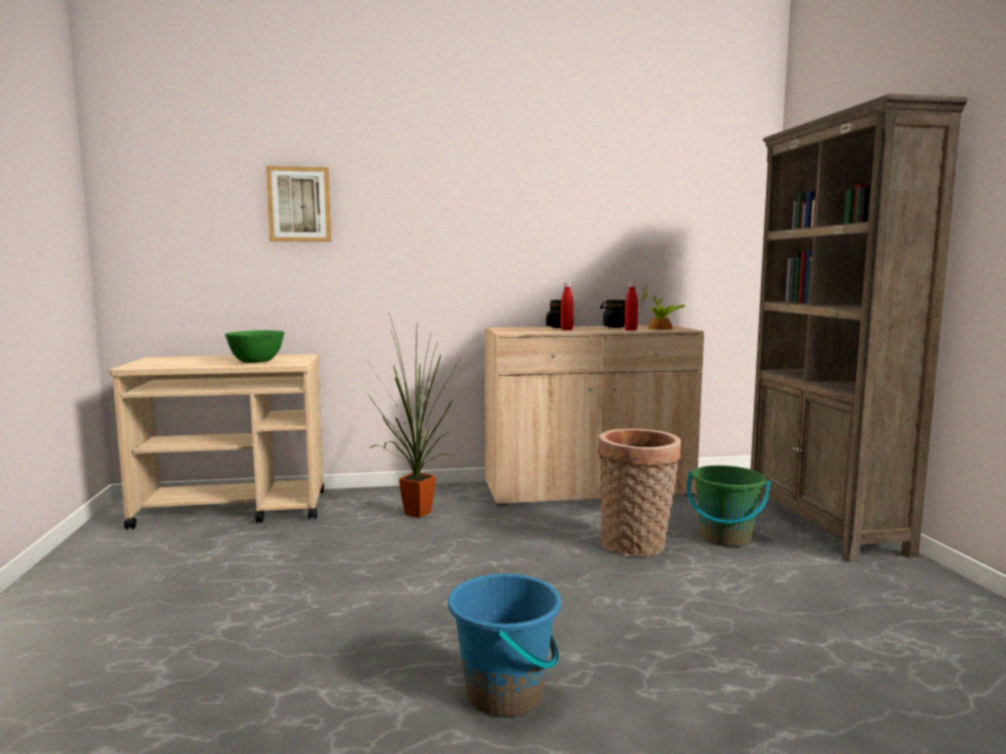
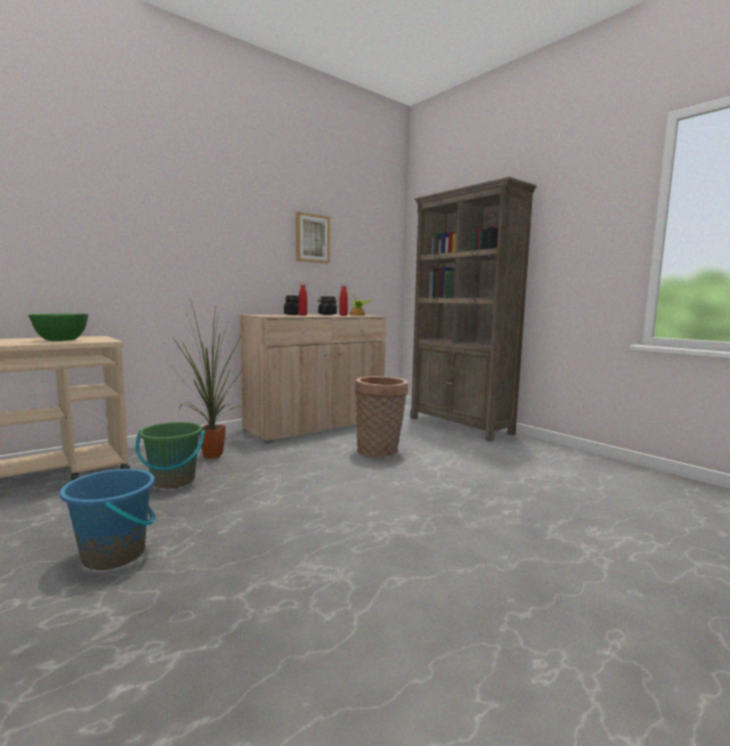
camera: 30 degrees left, 0 degrees up
picture [266,166,331,242] -> picture moved to [296,212,330,263]
blue bucket [448,573,561,717] -> blue bucket moved to [60,469,155,570]
green bucket [687,465,771,547] -> green bucket moved to [135,422,205,489]

